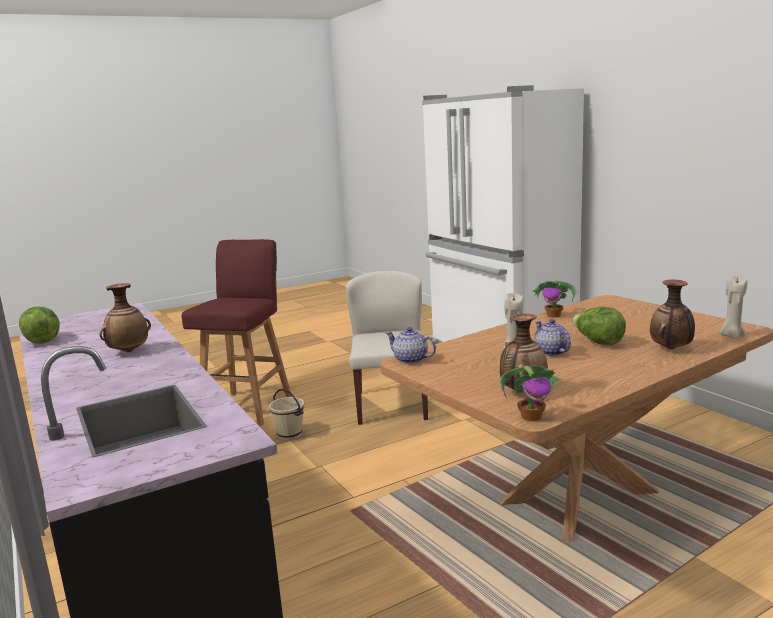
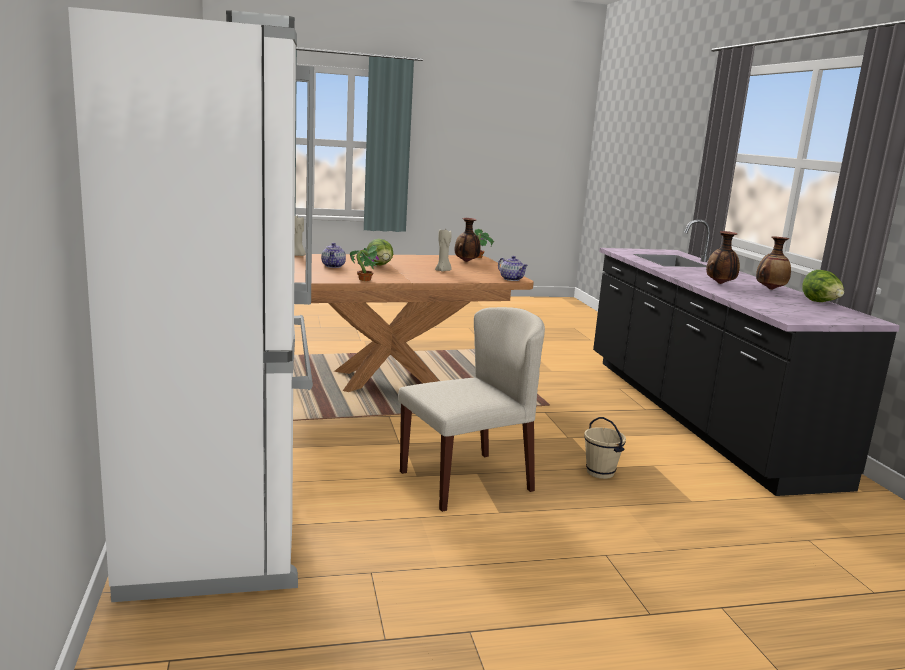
camera: 165 degrees left, 0 degrees up
red stool [181,239,292,426] -> none
beige chair [346,271,428,425] -> beige chair turned 135 degrees counterclockwise [398,307,545,512]
teapot [534,319,571,356] -> teapot moved to [321,243,346,268]
vase [650,279,695,349] -> vase moved to [756,236,791,290]

